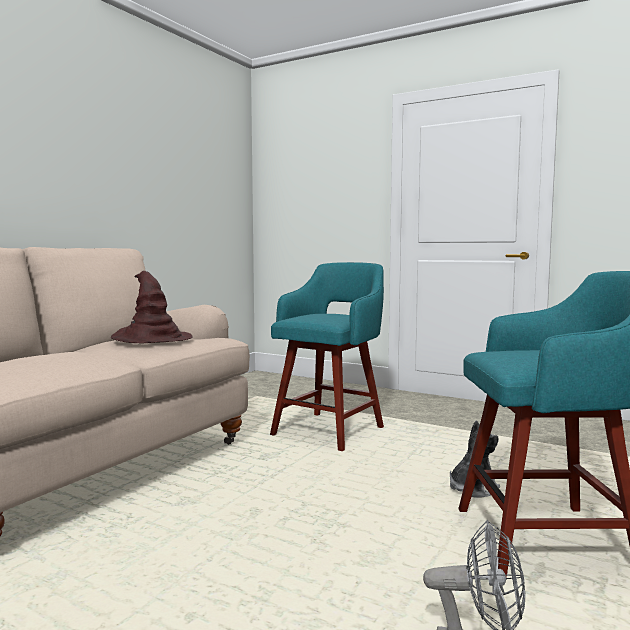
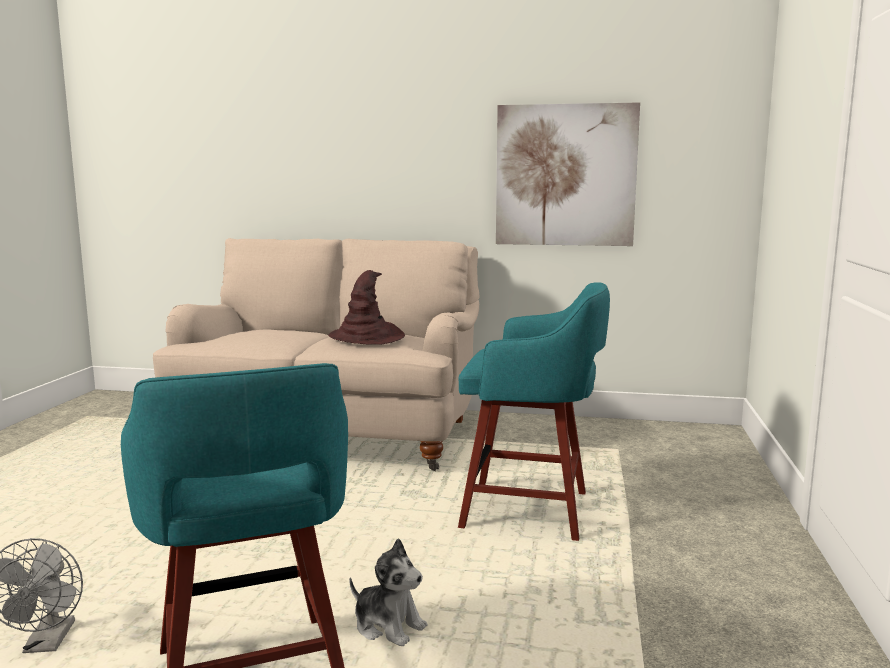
camera: 70 degrees right, 5 degrees up
none -> picture [496,102,640,246]

